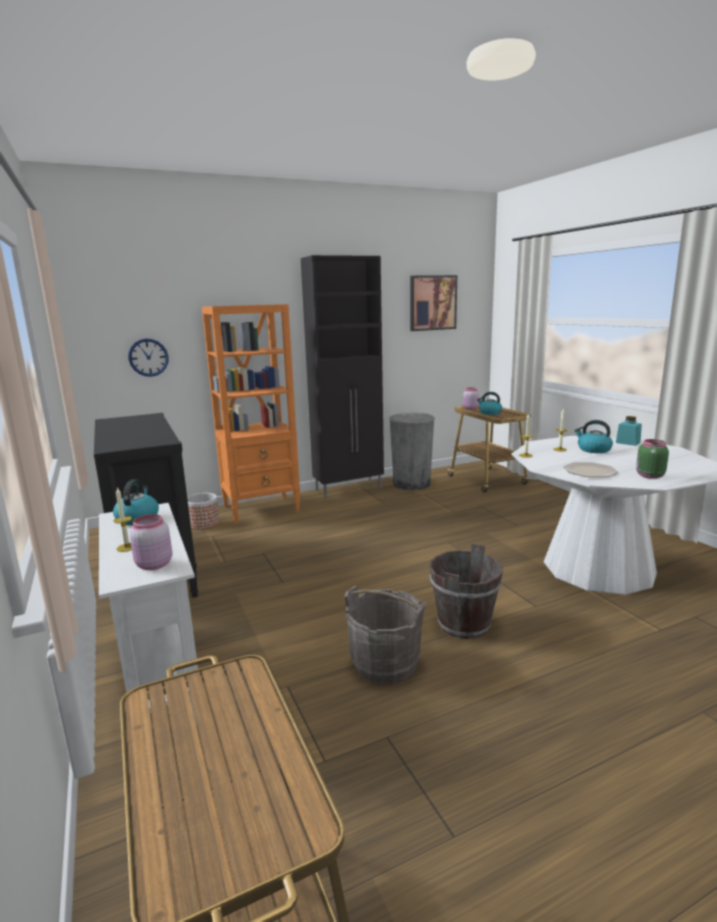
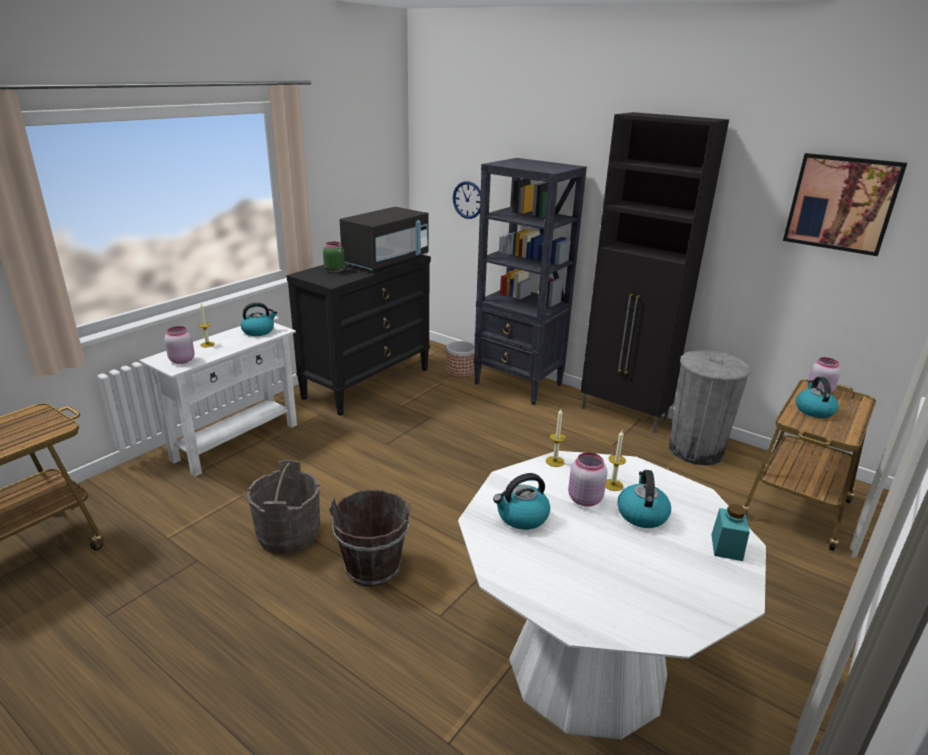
camera: 60 degrees right, 10 degrees up
orange bookcase [202,304,300,524] -> black bookcase [474,158,587,405]
plate [563,462,618,477] -> kettle [493,473,550,530]
green jar [636,439,669,479] -> green jar moved to [323,242,345,273]
none -> black microwave [340,207,429,271]
none -> pink jar [568,452,607,506]

